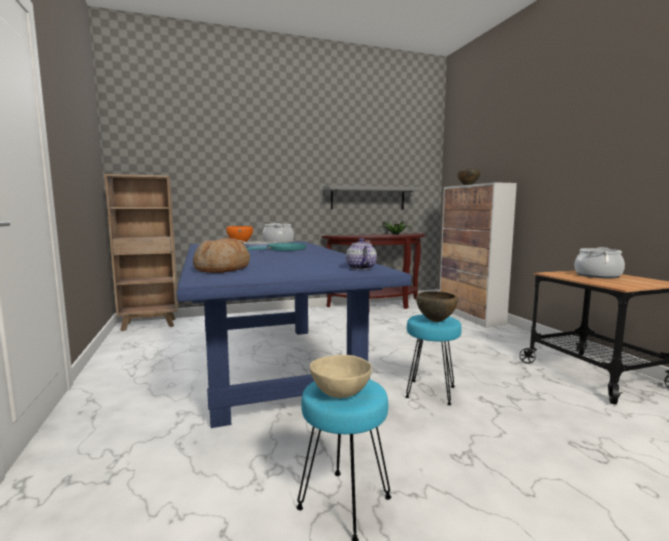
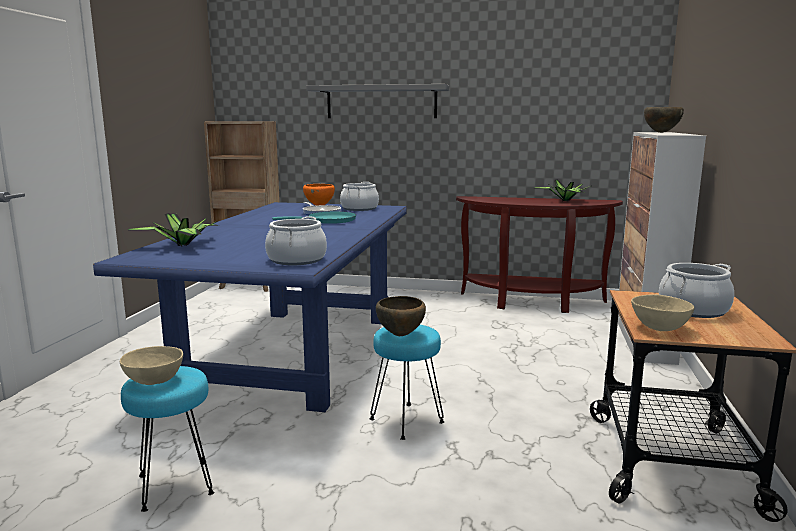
camera: 30 degrees right, 5 degrees up
bread [193,238,250,273] -> potted plant [128,213,219,246]
grey shelf [323,185,422,210] -> grey shelf moved to [306,84,449,118]
teapot [346,238,377,270] -> cooking pot [265,216,327,265]
none -> beige bowl [631,294,694,331]

